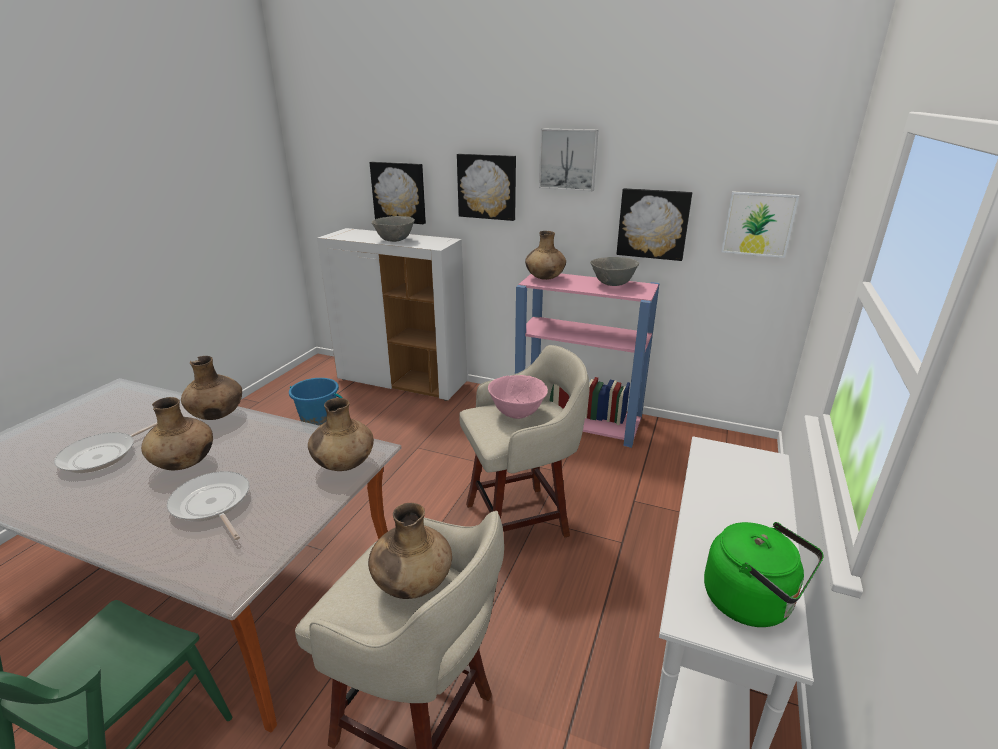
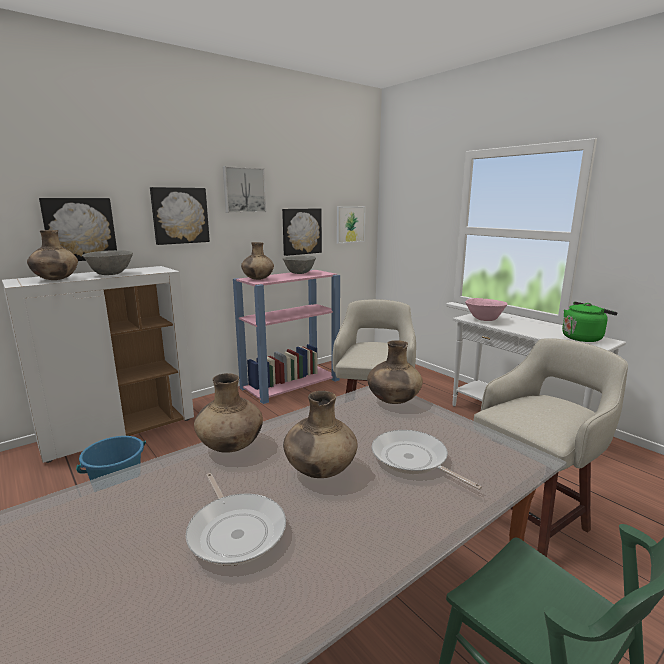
camera: 60 degrees left, 10 degrees down
frying pan [167,471,250,540] -> frying pan turned 60 degrees clockwise [372,430,482,490]
brown vase [368,503,452,599] -> brown vase moved to [27,230,78,280]
pink bowl [488,375,548,419] -> pink bowl moved to [465,298,507,321]

